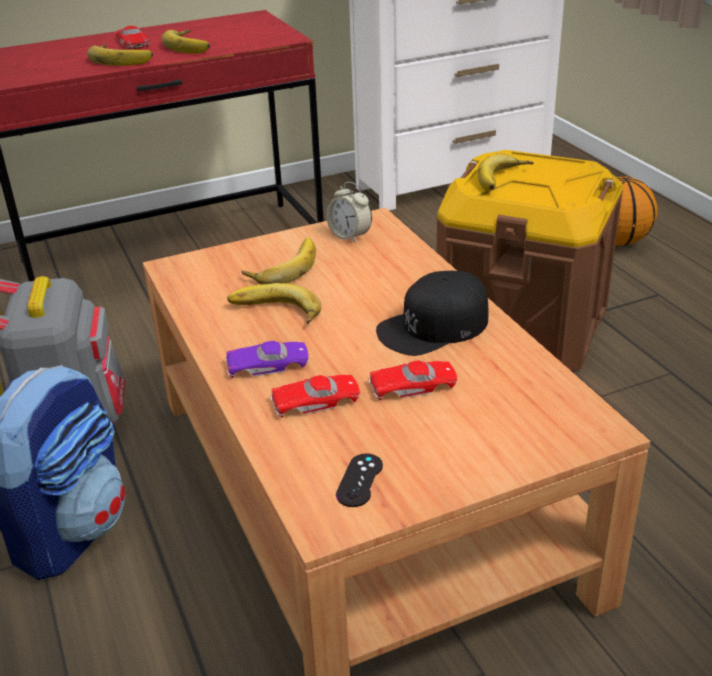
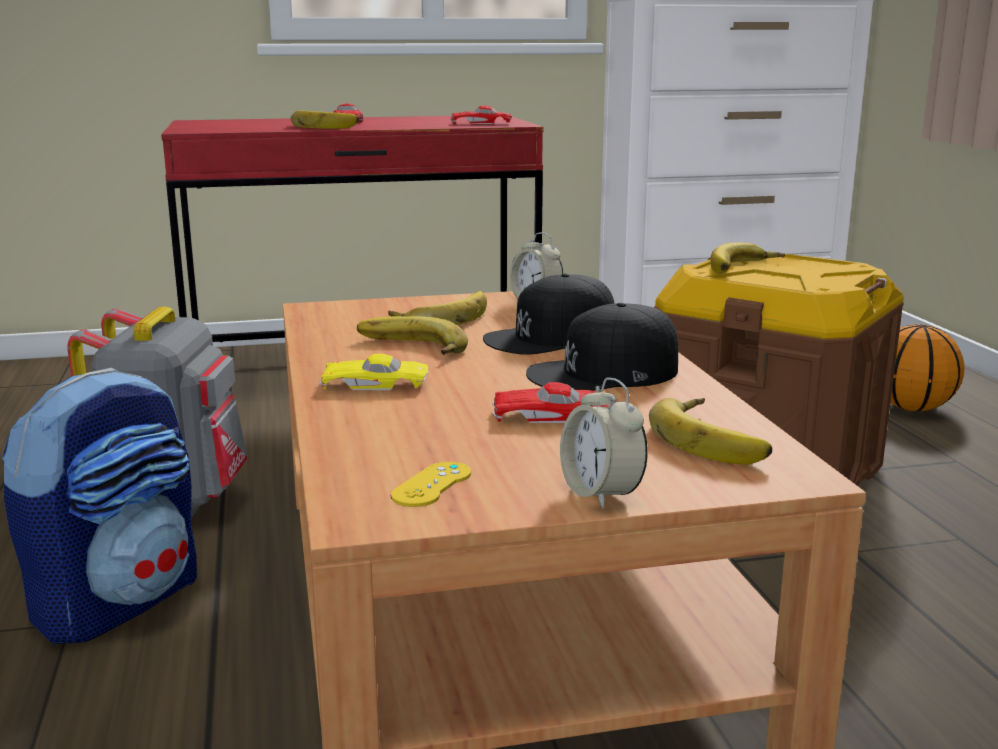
camera: 10 degrees right, 15 degrees down
banana [161,30,210,54] -> banana moved to [649,398,772,465]
purple toy car [225,341,308,378] -> yellow toy car [320,354,428,390]
red toy car [270,375,360,418] -> red toy car moved to [450,106,512,124]
black game controller [336,453,383,507] -> yellow game controller [391,462,471,507]
none -> black cap [483,273,614,355]
none -> alarm clock [560,378,648,509]

